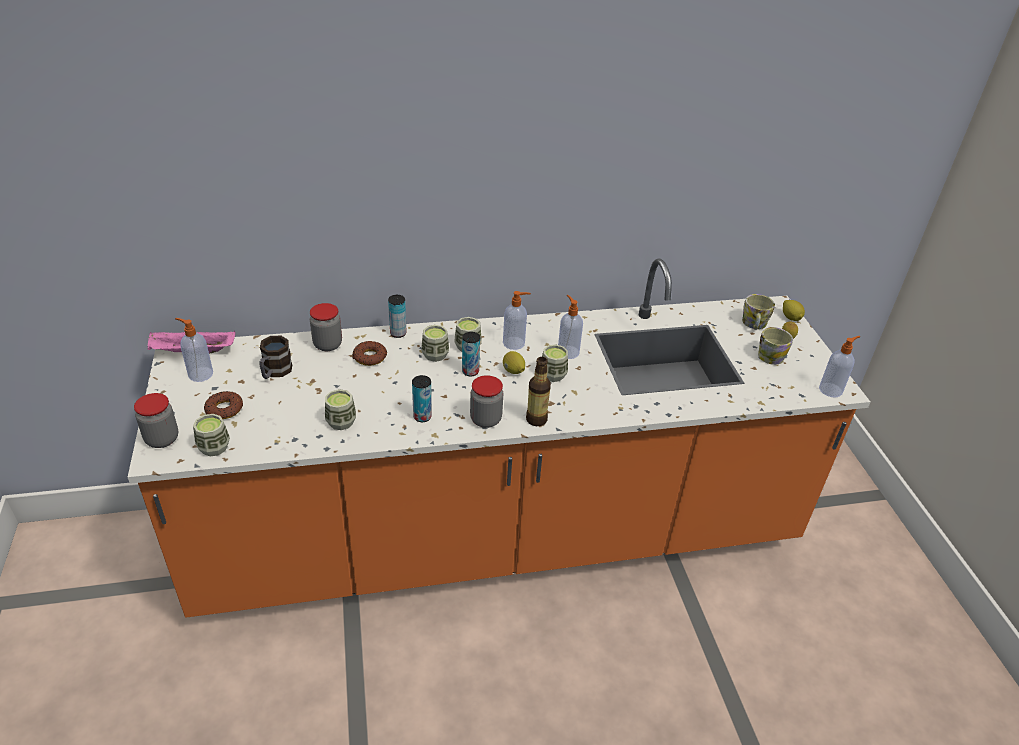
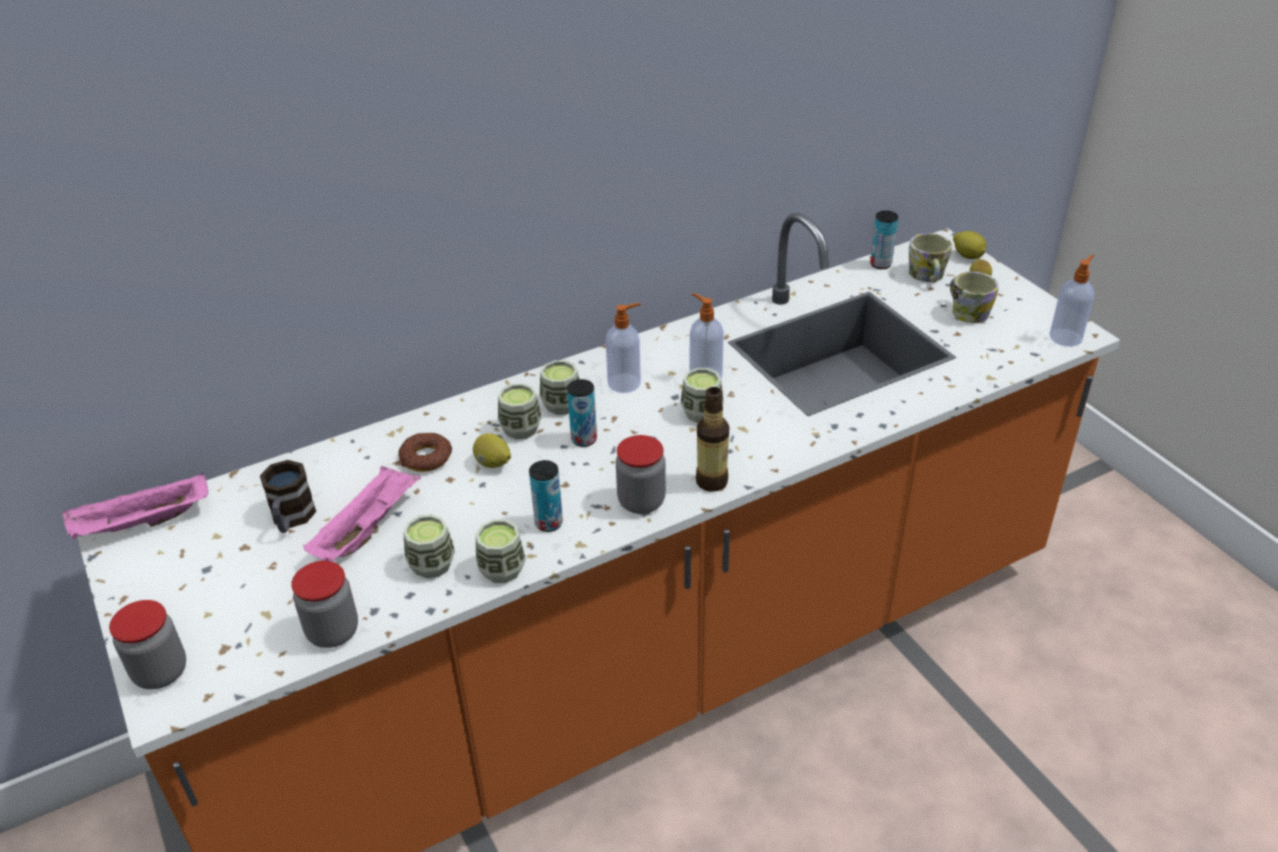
camera: 15 degrees left, 0 degrees up
soap dispenser [175,318,213,382] -> none
cup [193,414,230,457] -> cup moved to [476,519,526,583]
donut [204,391,243,419] -> none
jar [310,303,342,351] -> jar moved to [291,561,358,648]
can [388,295,407,338] -> can moved to [870,211,898,269]
lemon [503,351,525,374] -> lemon moved to [473,433,511,468]
none -> pink tray [303,466,421,562]

